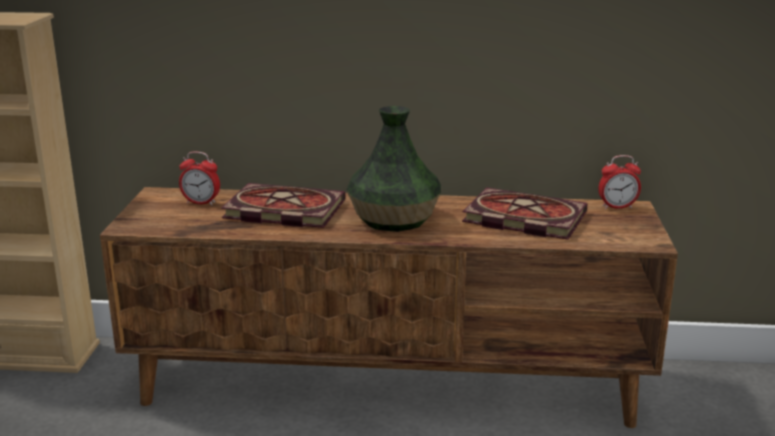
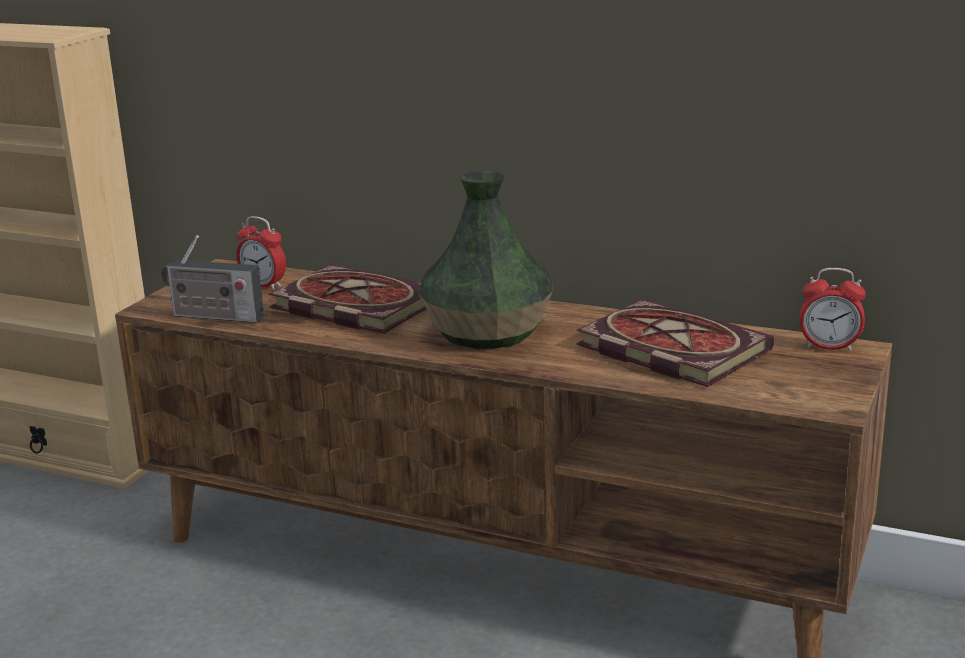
camera: 20 degrees right, 0 degrees up
none -> radio [161,235,264,323]

